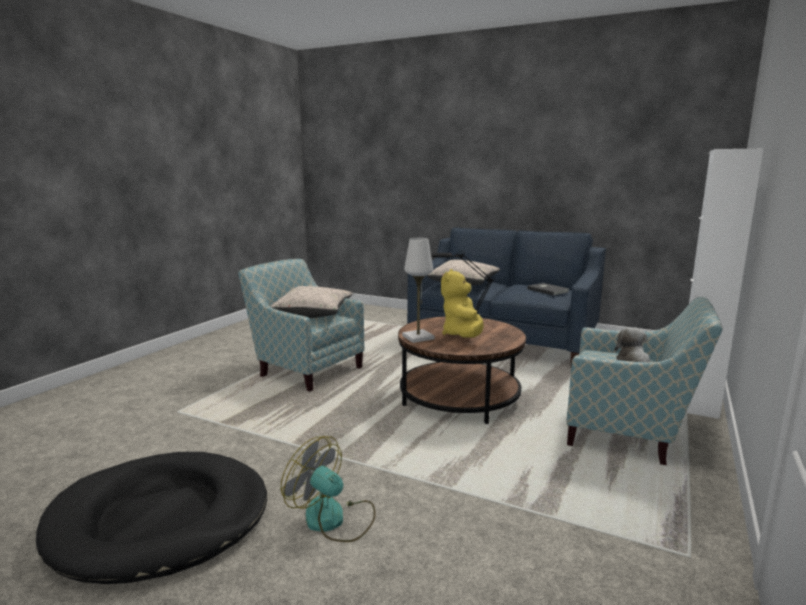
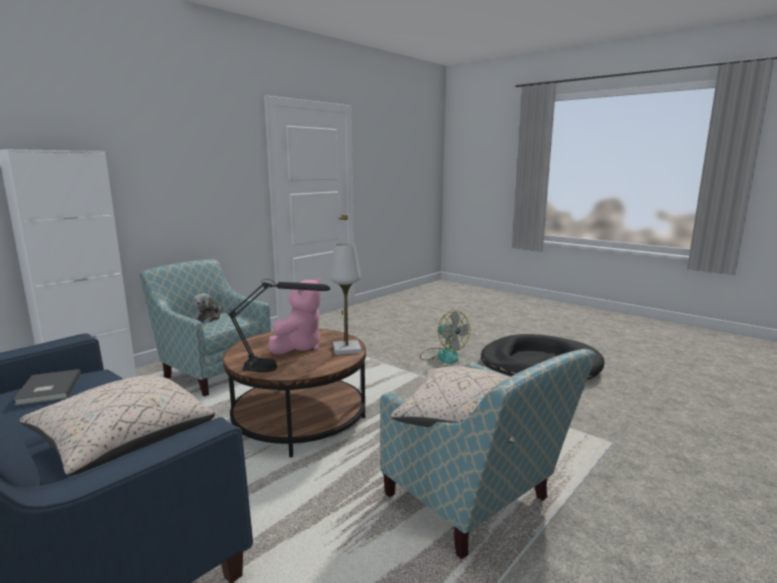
camera: 165 degrees left, 0 degrees up
yellow plush toy [441,269,484,338] -> pink plush toy [268,278,321,354]

